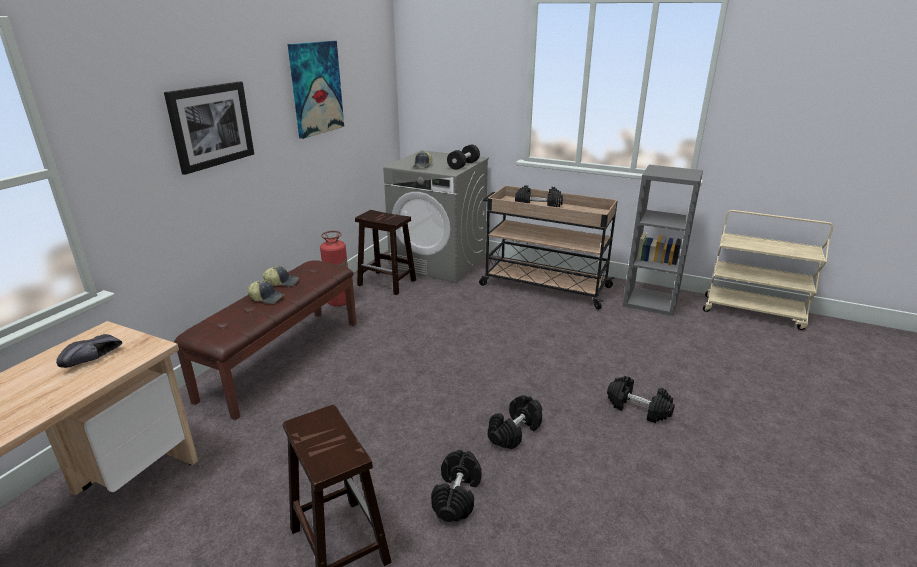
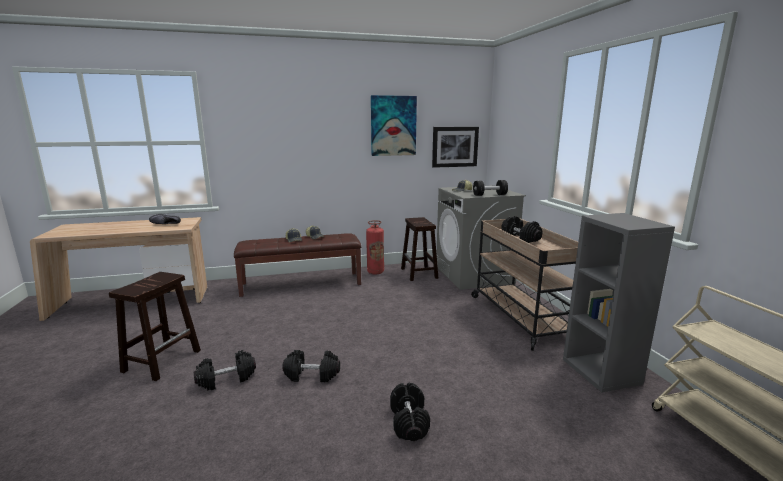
camera: 50 degrees right, 10 degrees down
picture [164,81,254,175] -> picture moved to [432,127,479,168]

